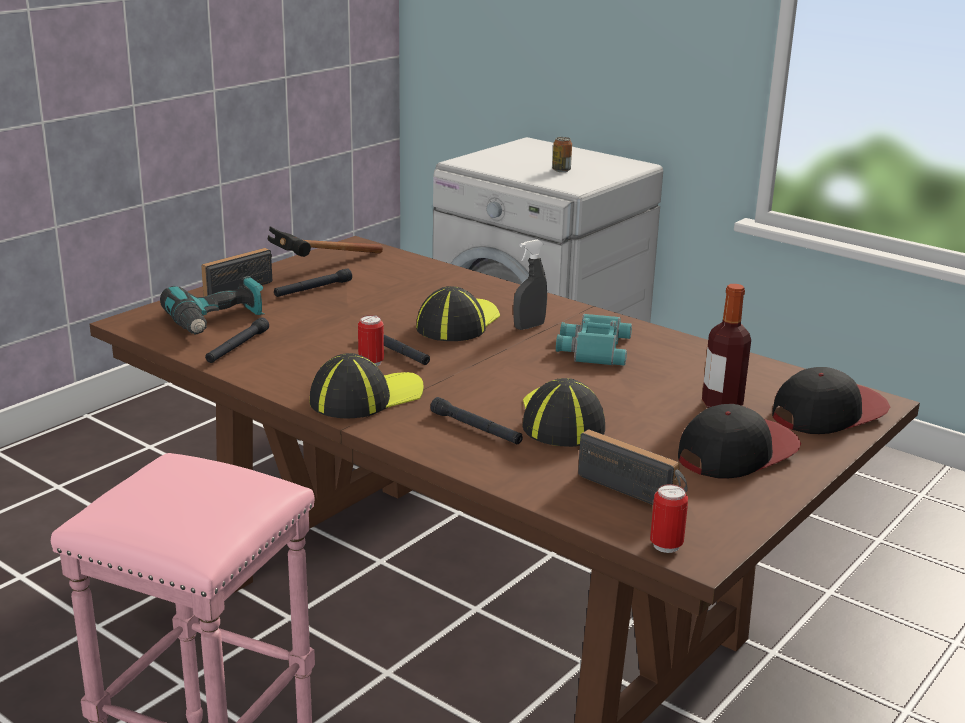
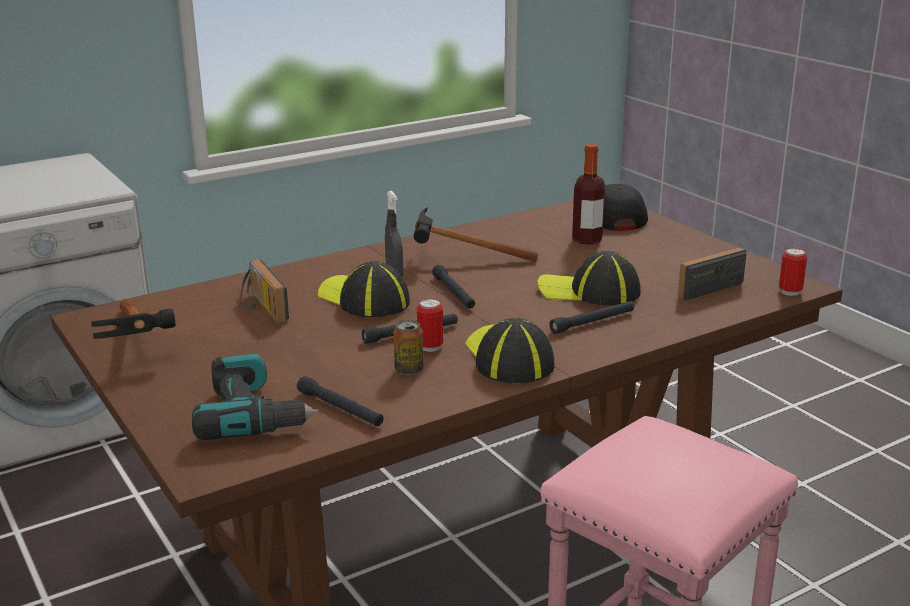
camera: 70 degrees left, 0 degrees up
radio [201,248,272,297] -> radio moved to [241,259,289,323]
black flashlight [274,268,352,297] -> black flashlight moved to [432,265,475,308]
can [552,137,572,172] -> can moved to [393,320,424,375]
turquoise binoculars [556,314,632,366] -> hammer [414,207,538,262]
cap [678,404,801,479] -> none

